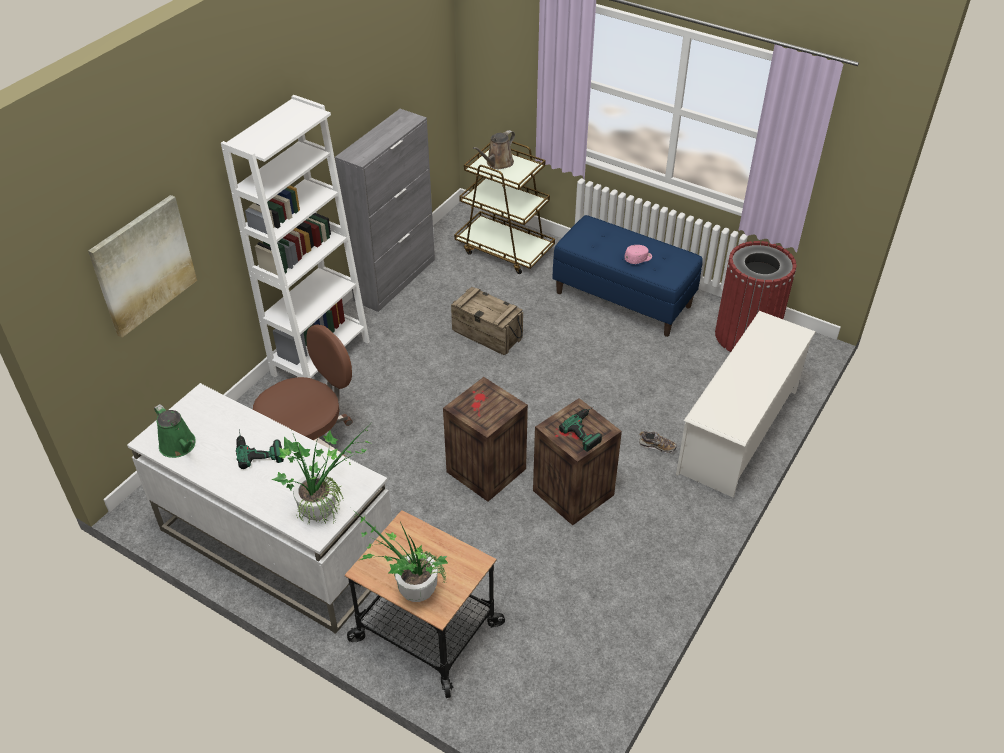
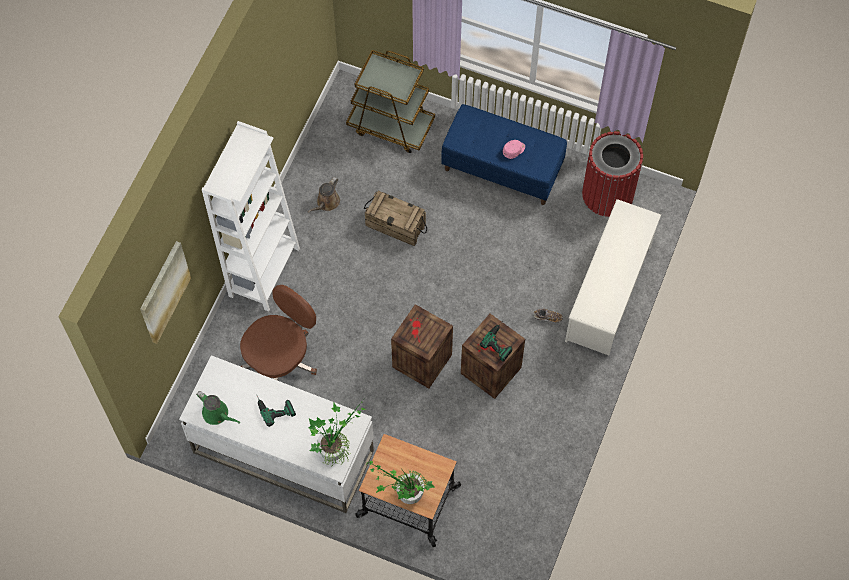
camera: 10 degrees left, 20 degrees up
grey cabinet [335,109,435,312] -> none
brown watering can [473,130,515,169] -> brown watering can moved to [308,177,340,212]

